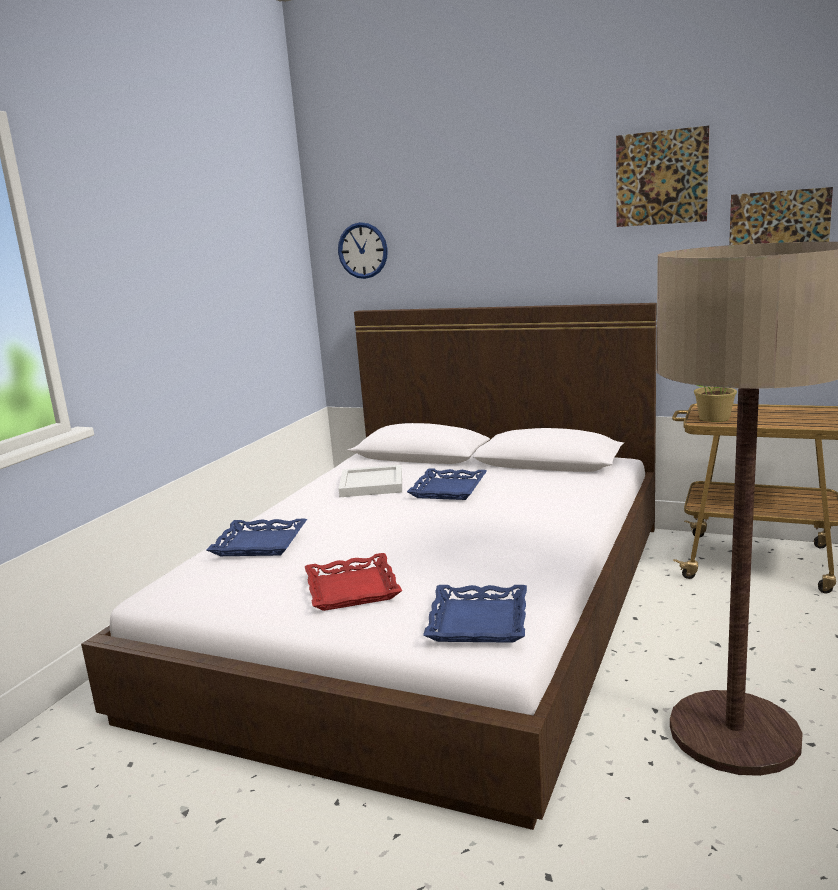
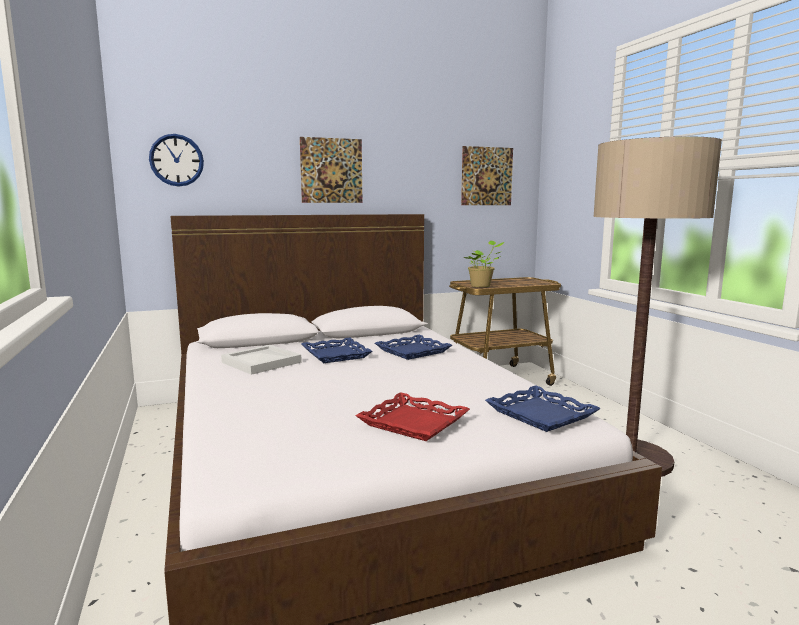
camera: 45 degrees left, 5 degrees down
blue tray [206,519,307,556] -> blue tray moved to [375,335,452,360]
picture [616,126,709,227] -> picture moved to [300,137,362,203]

